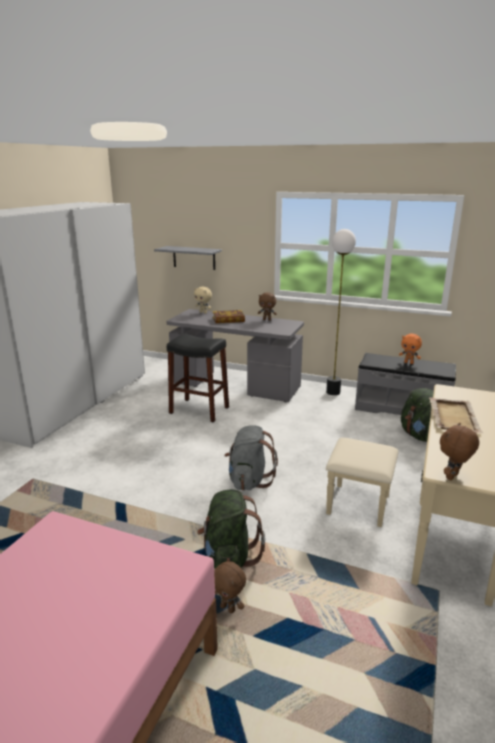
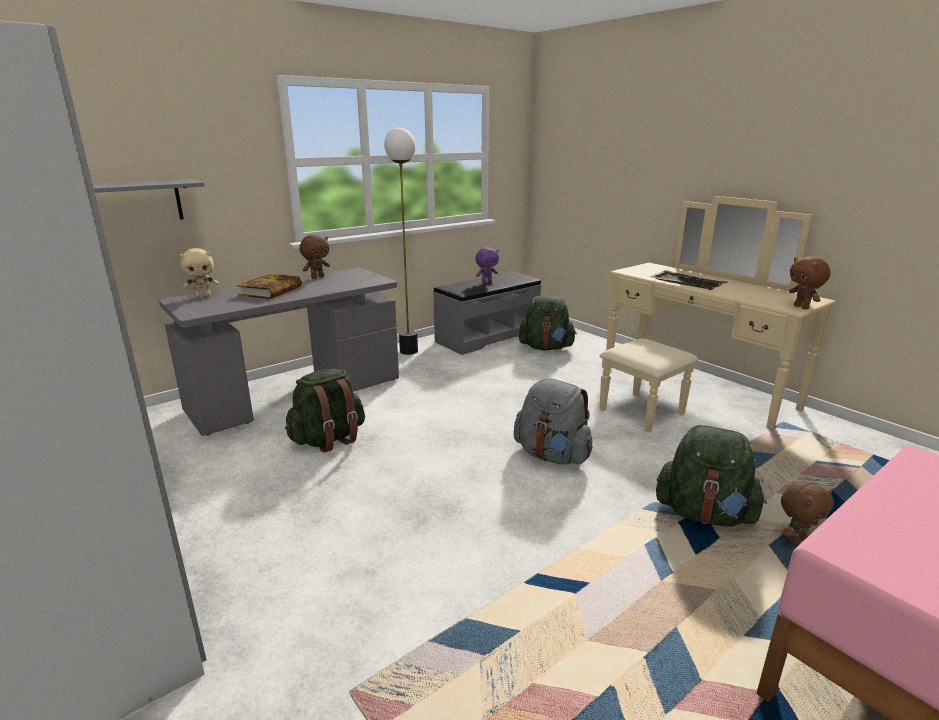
camera: 60 degrees left, 0 degrees up
black stool [167,334,229,422] -> green backpack [285,369,365,453]
orange plush toy [399,334,422,364] -> purple plush toy [475,248,499,283]
beige tray [429,397,483,433] -> black tray [648,270,727,290]

